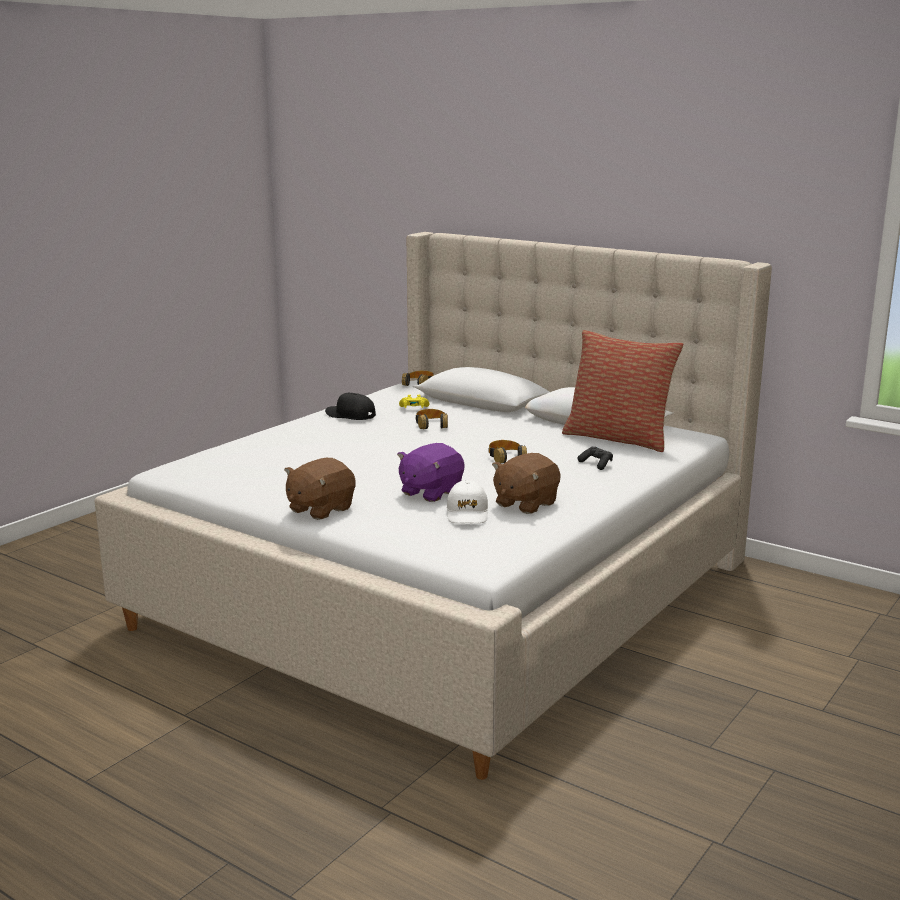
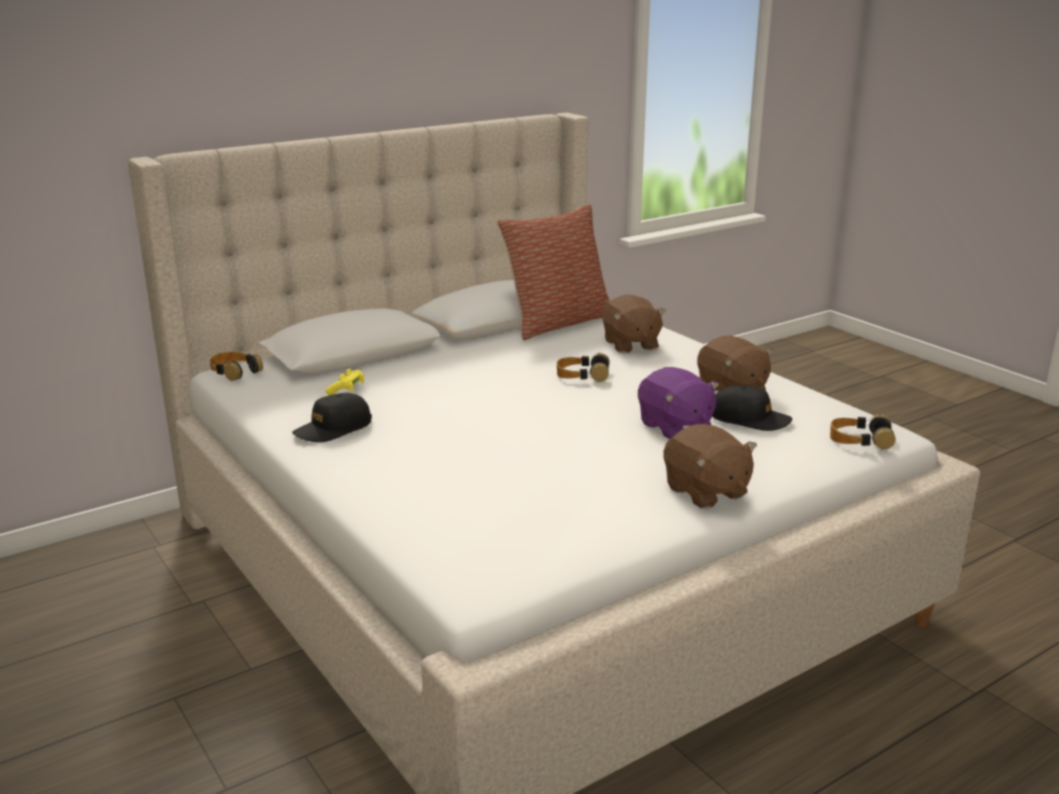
camera: 70 degrees left, 5 degrees up
headphones [415,409,448,429] -> headphones moved to [830,414,896,450]
white cap [447,480,488,523] -> black cap [712,385,792,431]
black game controller [578,446,613,470] -> brown plush toy [603,294,666,353]

